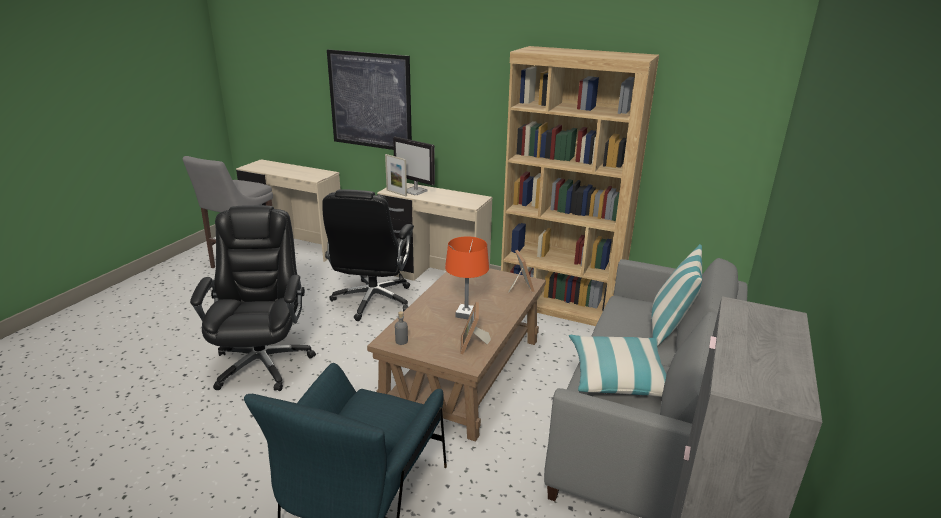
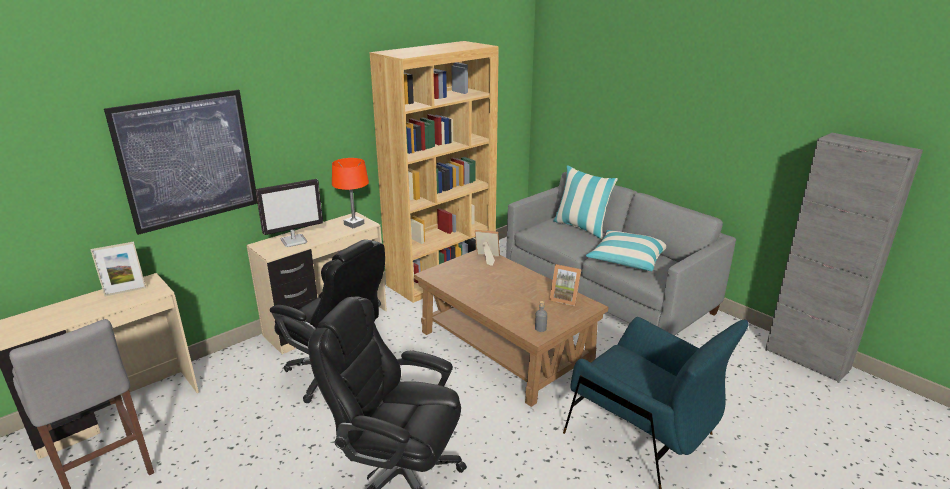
camera: 65 degrees left, 0 degrees up
picture frame [385,154,407,196] -> picture frame moved to [91,242,146,296]
orange table lamp [445,236,489,319] -> orange table lamp moved to [332,158,369,228]

